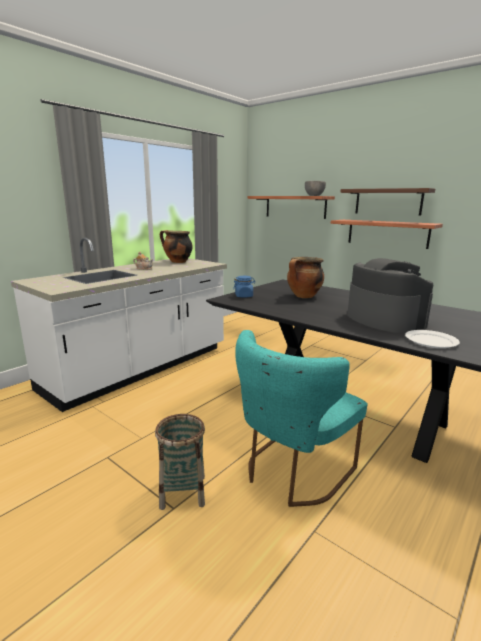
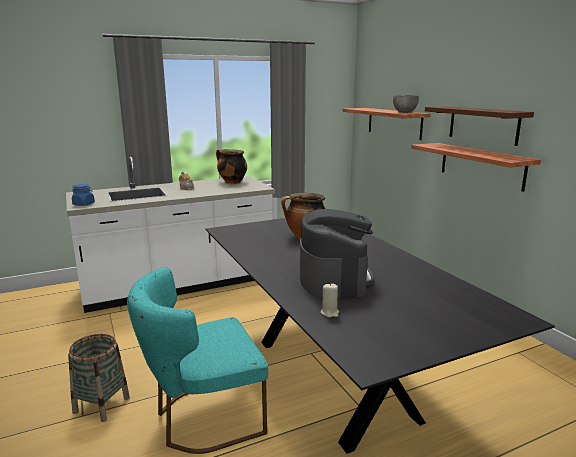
camera: 25 degrees right, 0 degrees up
blue jar [233,276,256,298] -> blue jar moved to [72,184,95,206]
white plate [405,330,460,348] -> beige candle [321,283,339,317]

